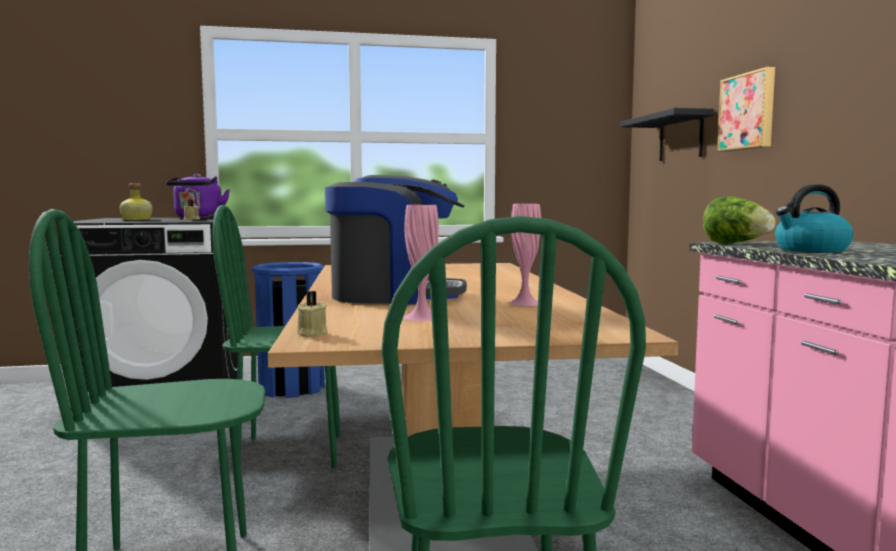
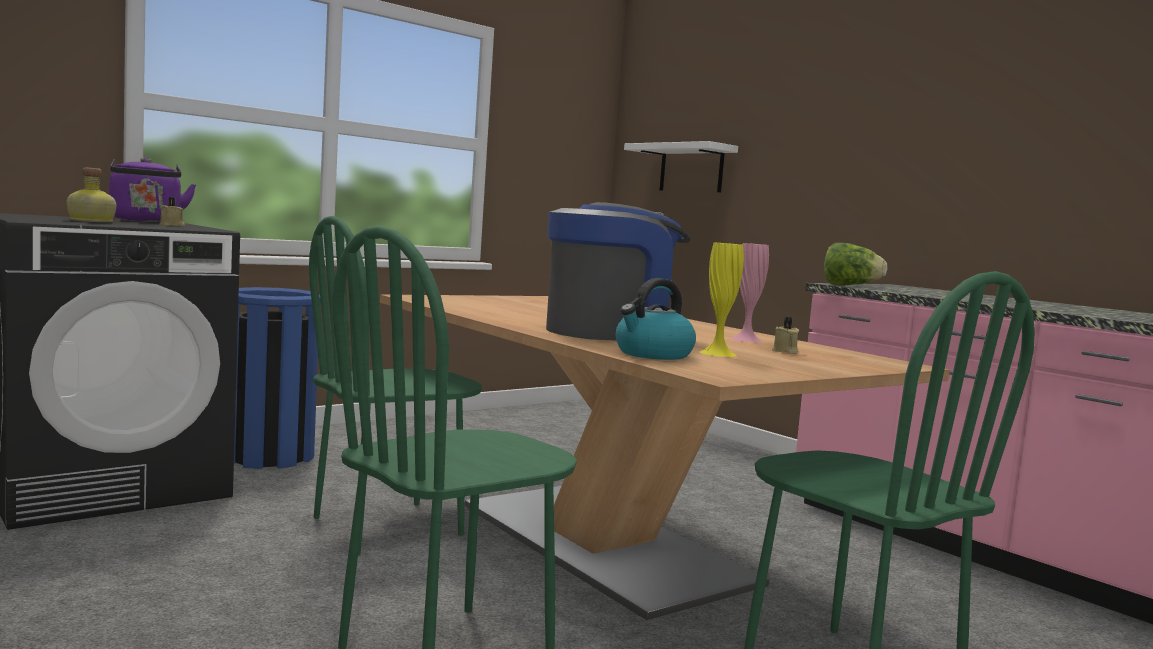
camera: 30 degrees left, 0 degrees up
beige candle [297,291,327,337] -> beige candle moved to [772,317,800,354]
pink vase [403,205,439,321] -> yellow vase [700,243,744,357]
black shelf [621,108,714,161] -> white shelf [624,141,738,192]
picture [717,67,775,152] -> none
kettle [775,184,854,252] -> kettle moved to [615,278,696,360]

